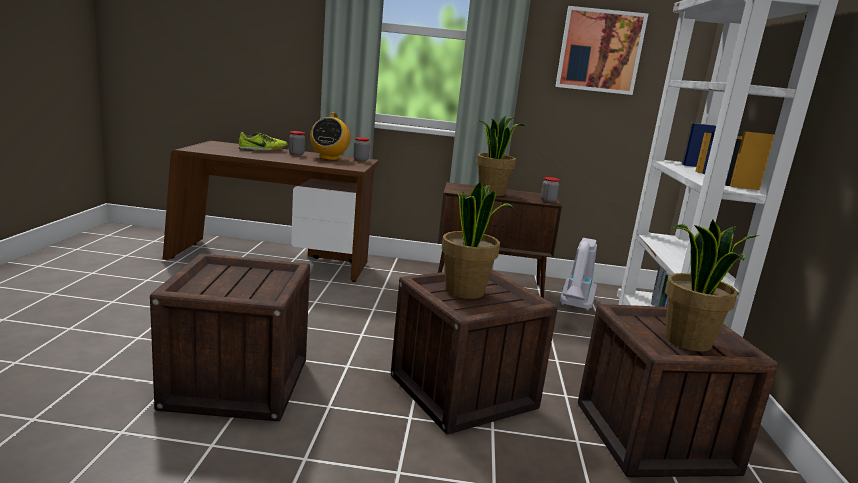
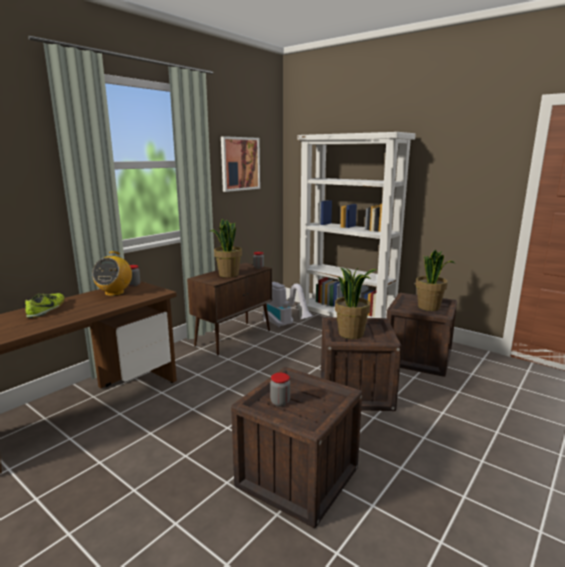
camera: 55 degrees left, 0 degrees up
jar [289,131,305,155] -> jar moved to [270,373,290,406]
radio [310,112,350,160] -> radio turned 60 degrees clockwise [92,251,132,296]

